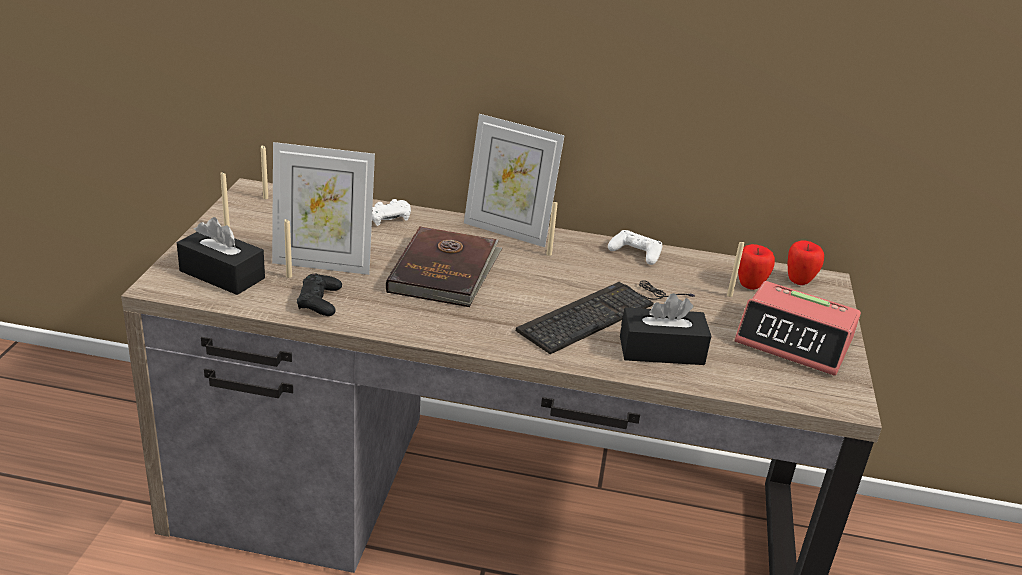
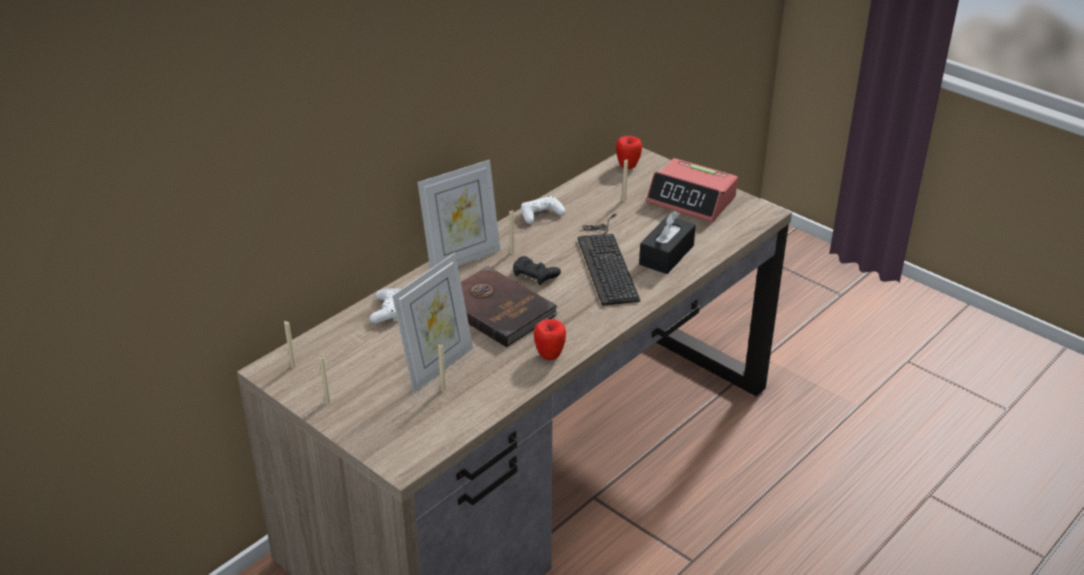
camera: 55 degrees left, 5 degrees up
black tissue box [177,217,265,295] -> none
black game controller [297,274,342,316] -> black game controller moved to [513,256,561,285]
alarm clock [734,281,861,376] -> alarm clock turned 60 degrees clockwise [646,158,738,222]
apple [738,244,775,290] -> apple moved to [534,319,566,360]

